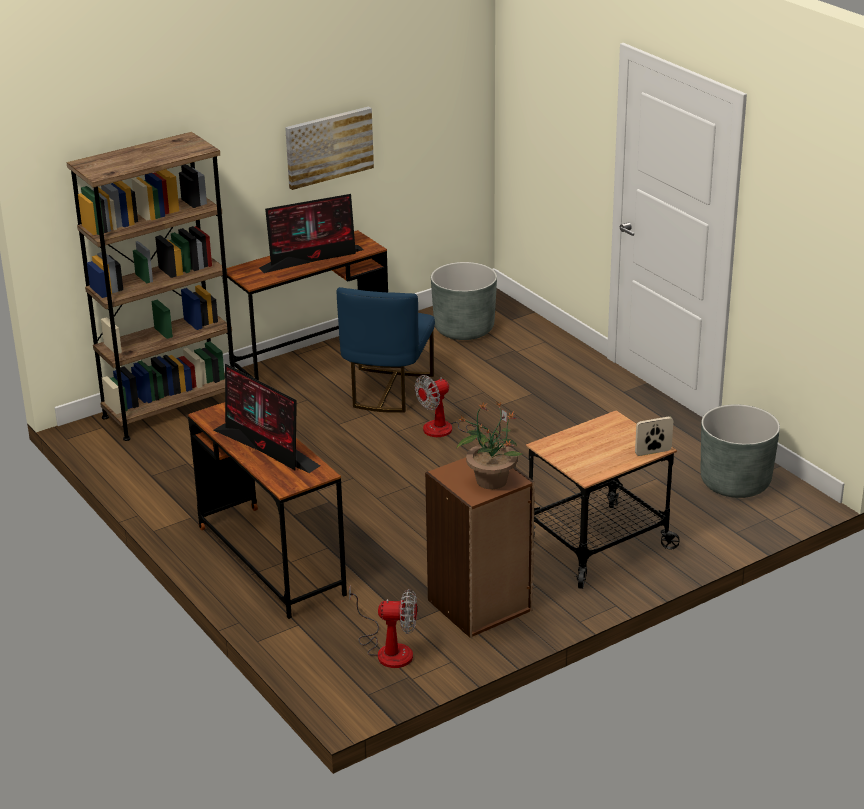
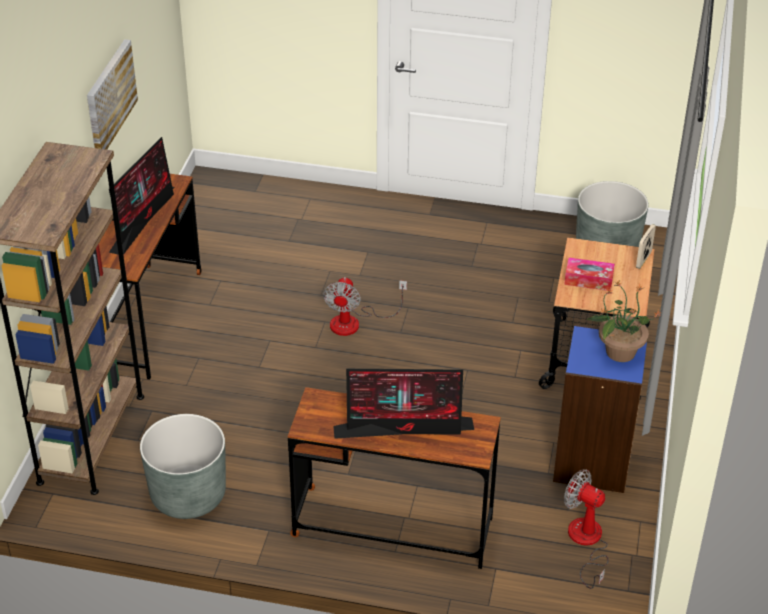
camera: 45 degrees left, 10 degrees up
blue chair [336,287,435,413] -> none
fan [349,585,417,668] -> fan turned 105 degrees counterclockwise [564,469,609,589]
brown bookcase [425,457,535,638] -> blue bookcase [553,324,647,493]
grey planter [431,262,497,340] -> grey planter moved to [140,414,226,519]
none -> tissue box [564,258,615,291]

